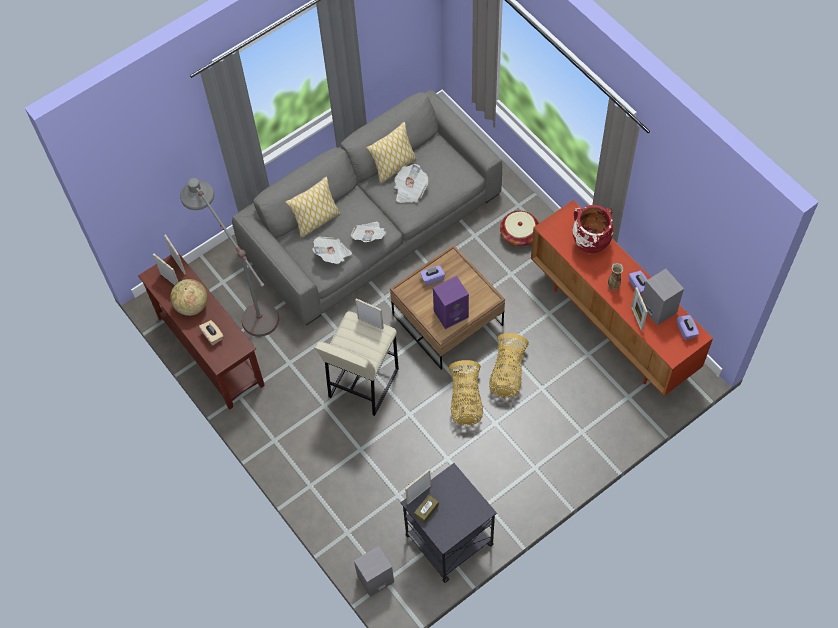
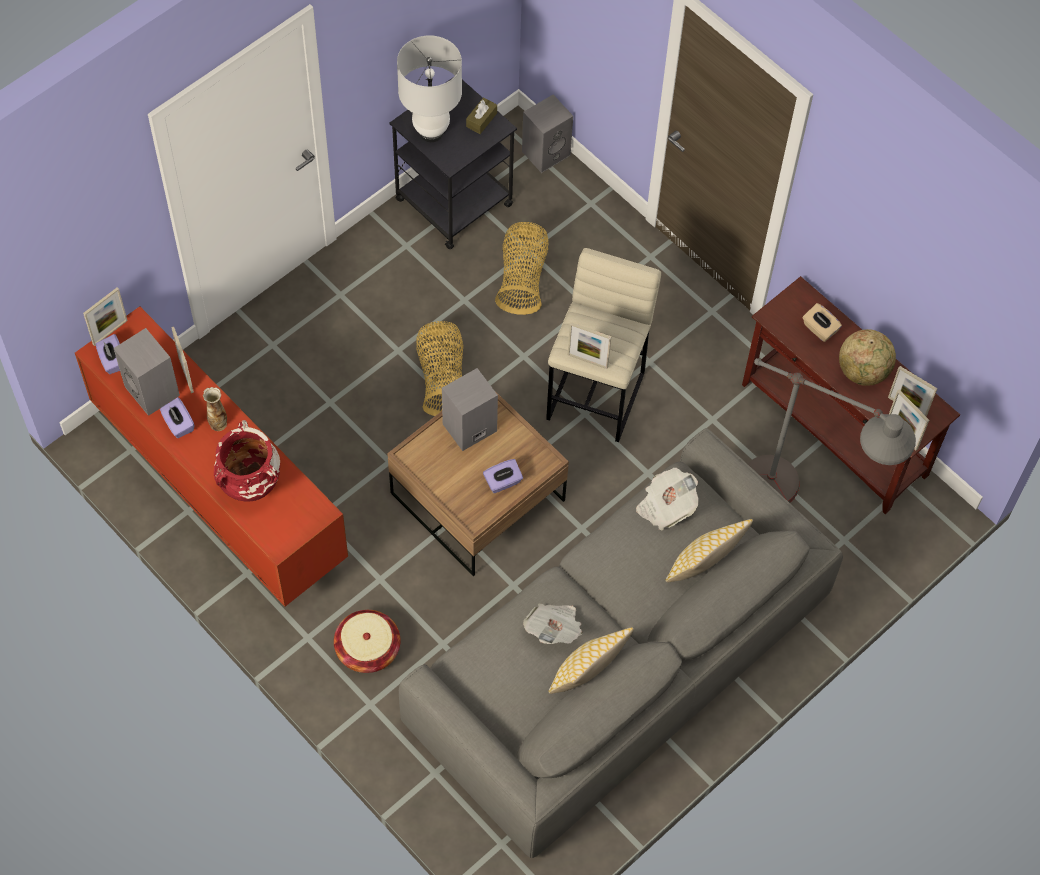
camera: 170 degrees right, 0 degrees up
newspaper [351,222,386,242] -> none
picture frame [405,469,431,504] -> picture frame moved to [83,288,128,346]
purple speaker [433,276,469,329] -> grey speaker [442,368,498,451]
basket [489,333,529,398] -> basket moved to [495,222,548,315]
none -> white table lamp [397,35,462,142]

